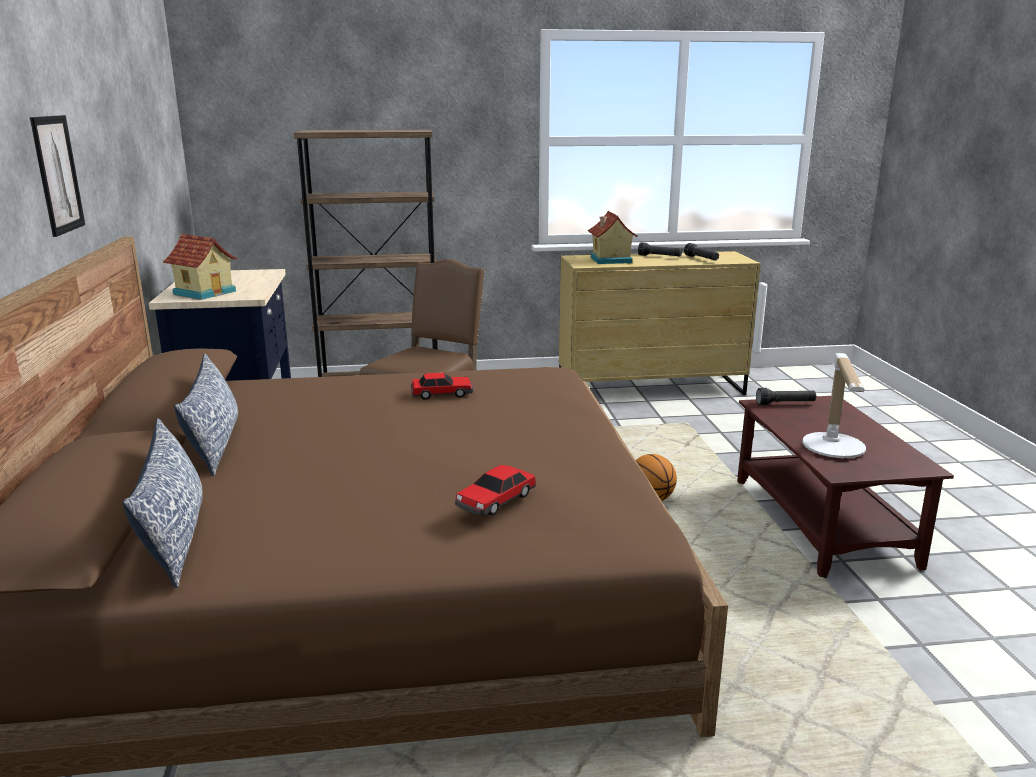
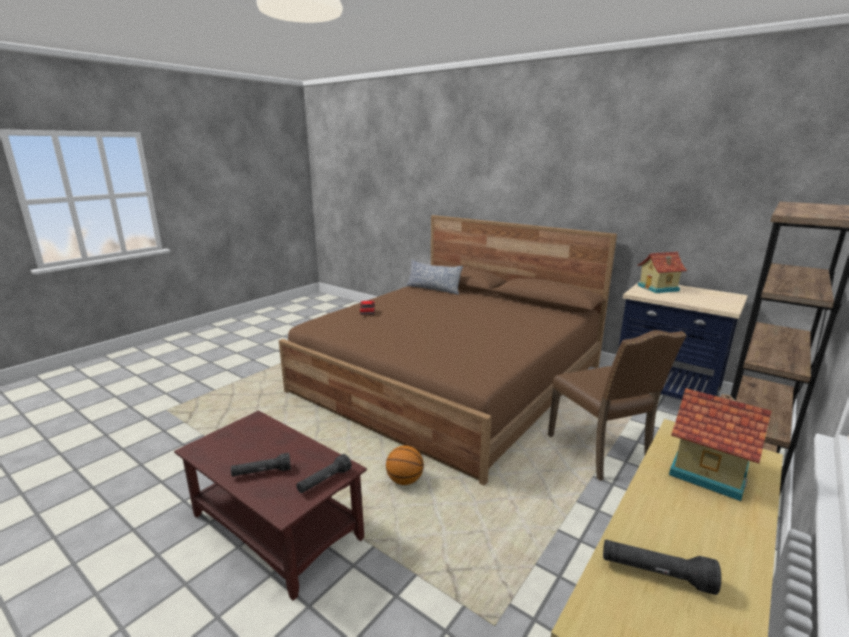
camera: 135 degrees right, 0 degrees up
picture [30,115,85,237] -> none
pillow [174,354,239,476] -> none
toy car [411,373,474,400] -> none
black flashlight [638,242,682,256] -> black flashlight moved to [231,453,291,477]
table lamp [803,353,866,458] -> none

